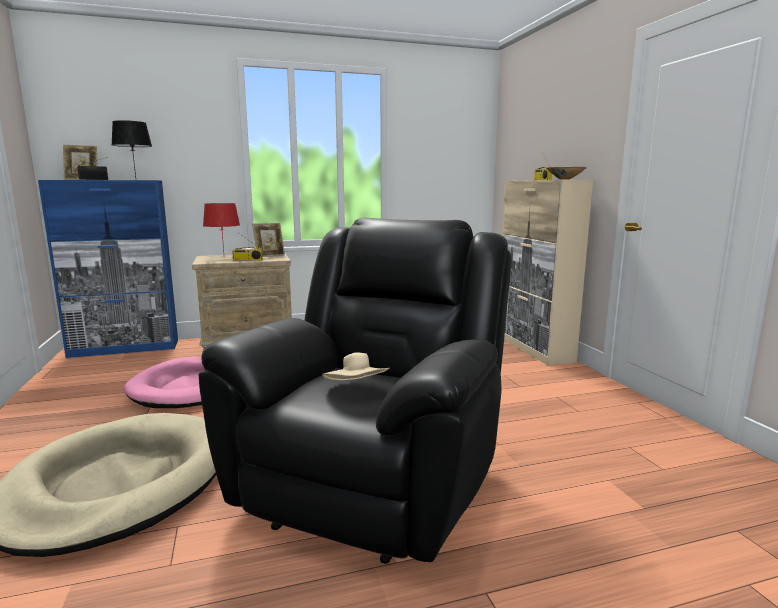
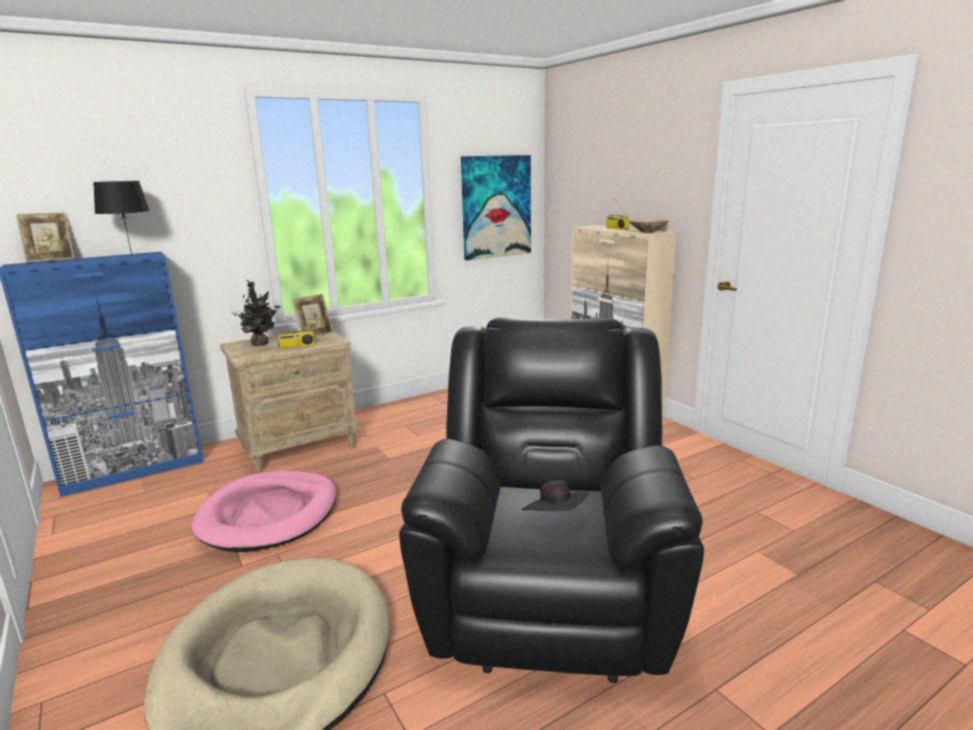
camera: 15 degrees left, 5 degrees up
radio [77,157,108,180] -> none
red table lamp [203,203,240,252] -> potted plant [230,280,280,346]
beige hat [322,352,390,380] -> black hat [521,480,589,511]
none -> picture [461,155,531,260]

